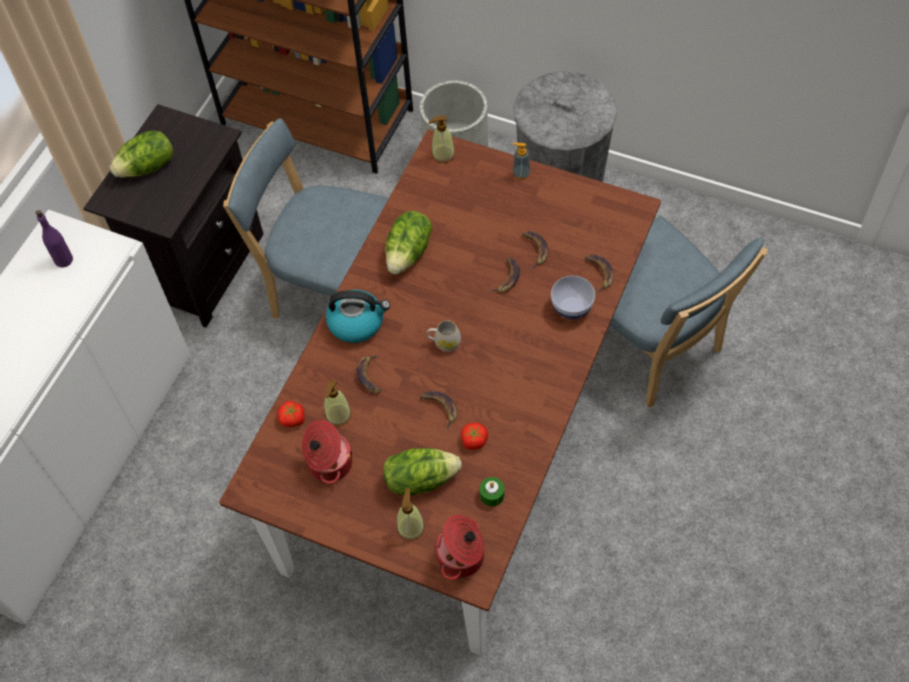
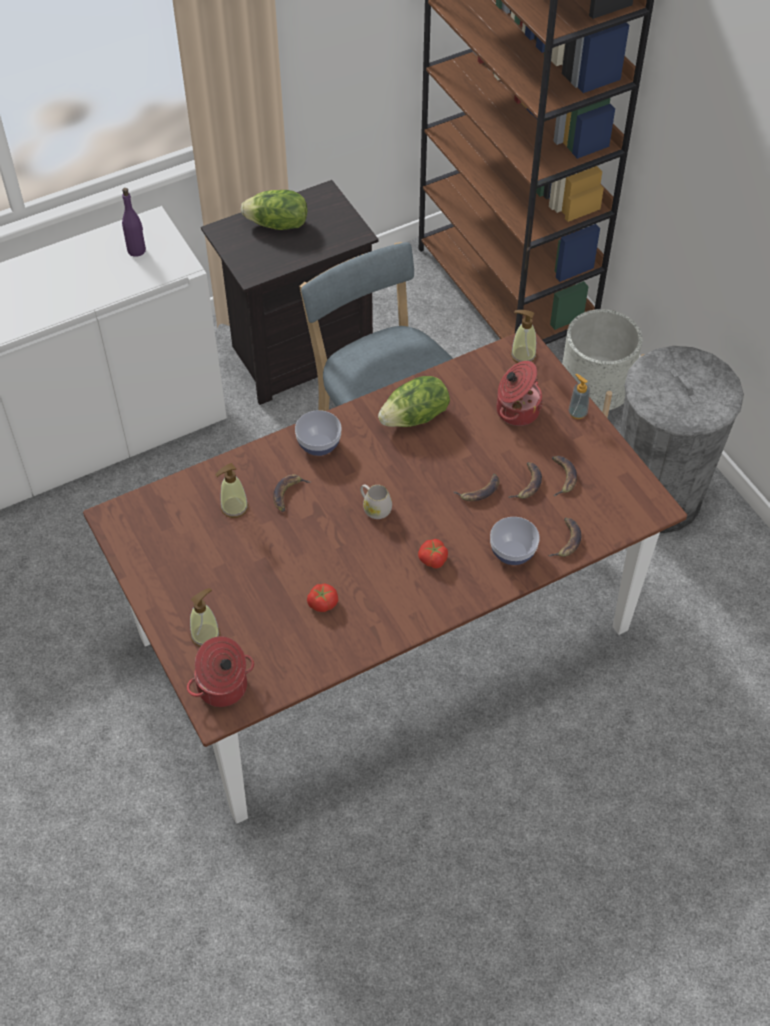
camera: 35 degrees right, 5 degrees down
tomato [278,401,305,427] -> tomato moved to [418,539,448,568]
cooking pot [302,420,353,484] -> cooking pot moved to [496,361,543,426]
kettle [326,290,390,343] -> bowl [295,410,341,456]
lettuce [383,448,462,495] -> none
banana [420,391,457,430] -> banana moved to [552,456,577,496]
green candle [480,477,504,506] -> none
blue chair [610,217,768,408] -> none

